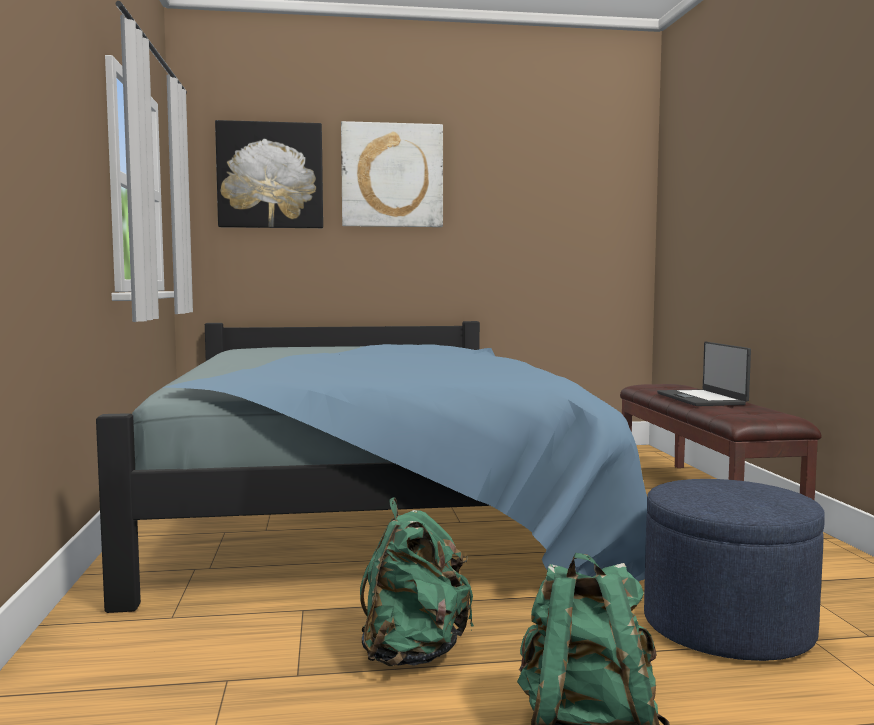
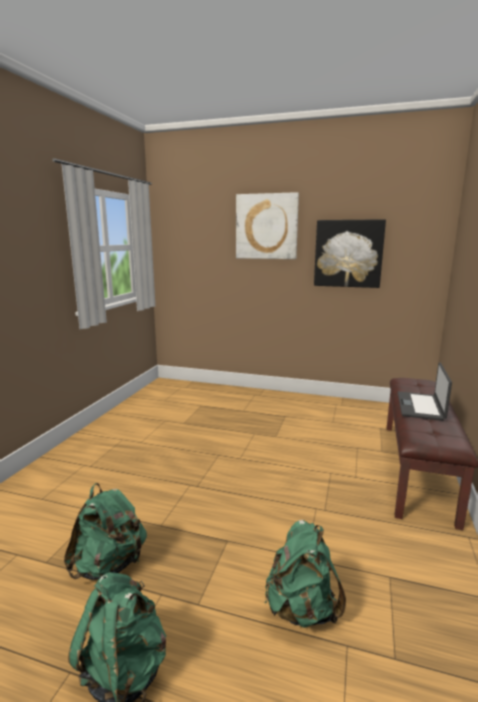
camera: 25 degrees right, 10 degrees up
blue bed [96,321,647,613] -> none
picture [215,120,323,228] -> picture moved to [314,219,386,288]
blue ottoman [644,479,825,661] -> green backpack [265,520,346,628]

